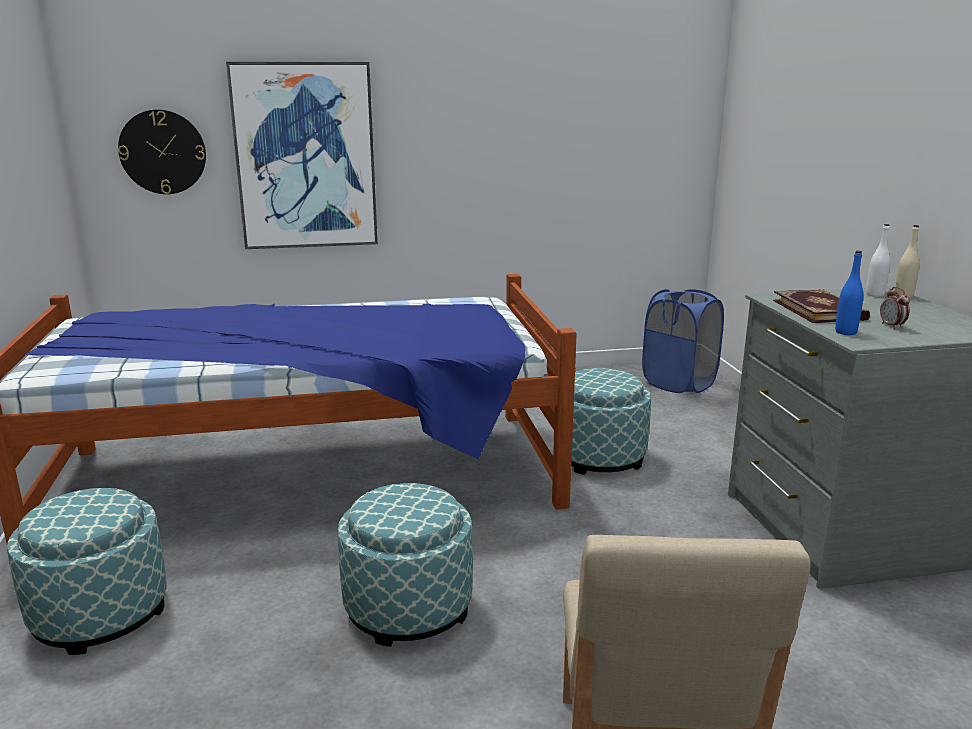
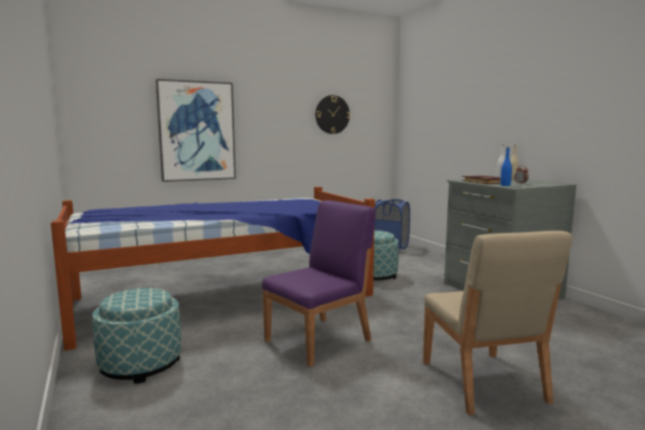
camera: 15 degrees left, 10 degrees down
wall clock [118,109,206,194] -> wall clock moved to [315,95,350,134]
ottoman [338,483,473,647] -> purple chair [262,200,376,367]

